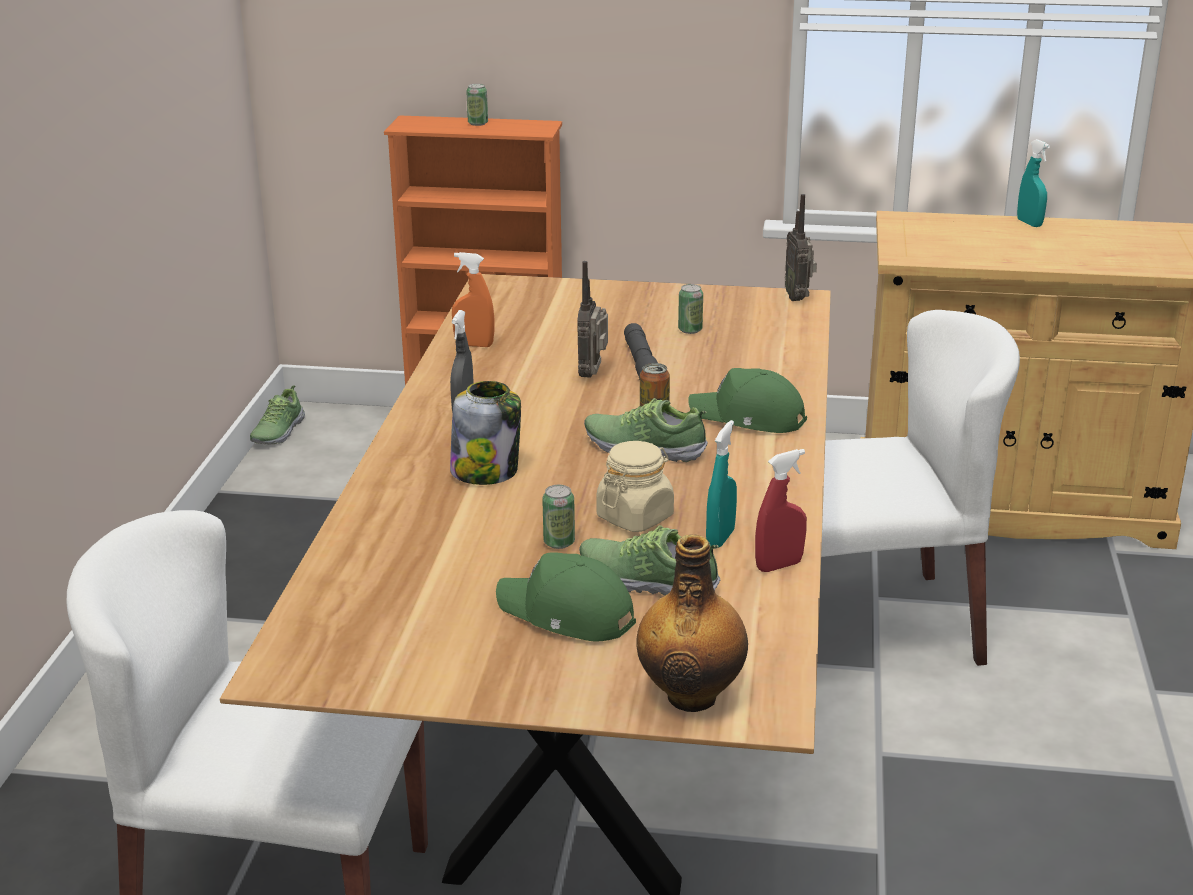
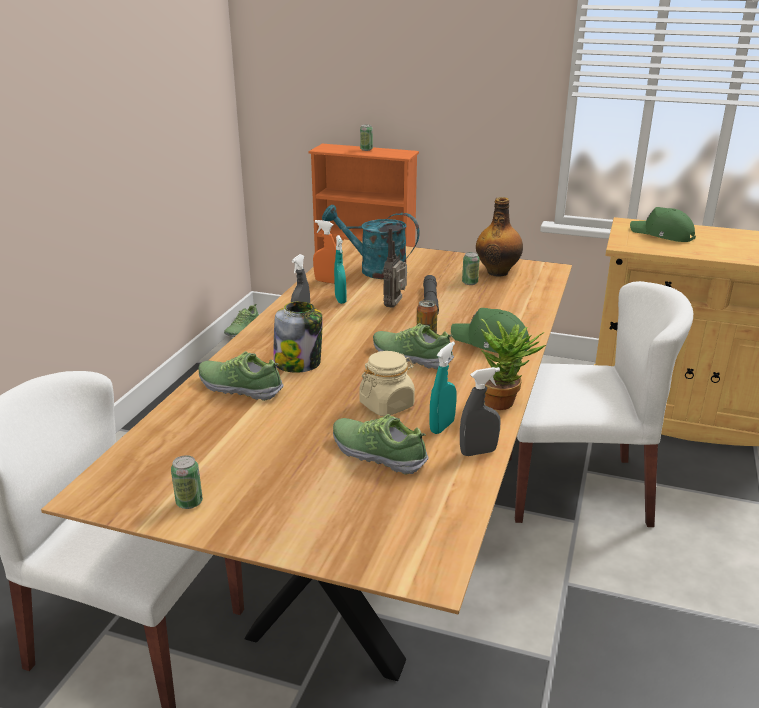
camera: 10 degrees right, 0 degrees up
green cap [496,552,636,641] -> green cap moved to [630,207,696,242]
can [542,485,575,549] -> can moved to [171,455,203,509]
bottle [636,534,748,712] -> bottle moved to [476,197,523,277]
red spray bottle [755,449,807,572] -> grey spray bottle [460,367,501,456]
radio [785,194,817,301] -> none
turquoise spray bottle [1017,139,1050,227] -> turquoise spray bottle moved to [334,235,347,304]
none -> shoe [199,351,284,401]
none -> turquoise watering can [322,205,420,279]
none -> potted plant [481,318,546,410]

